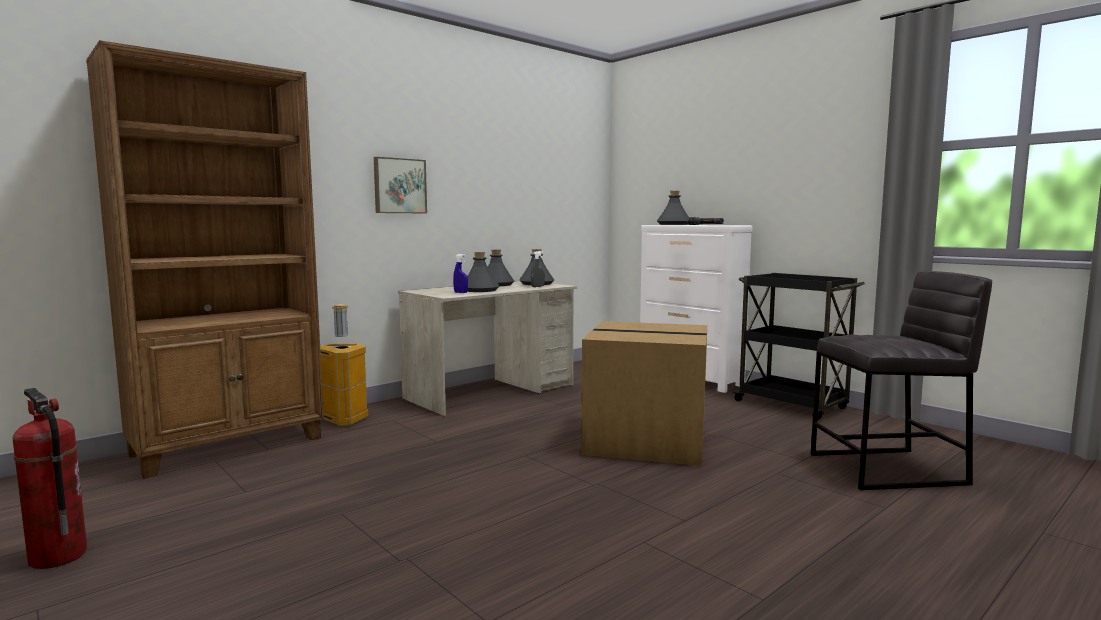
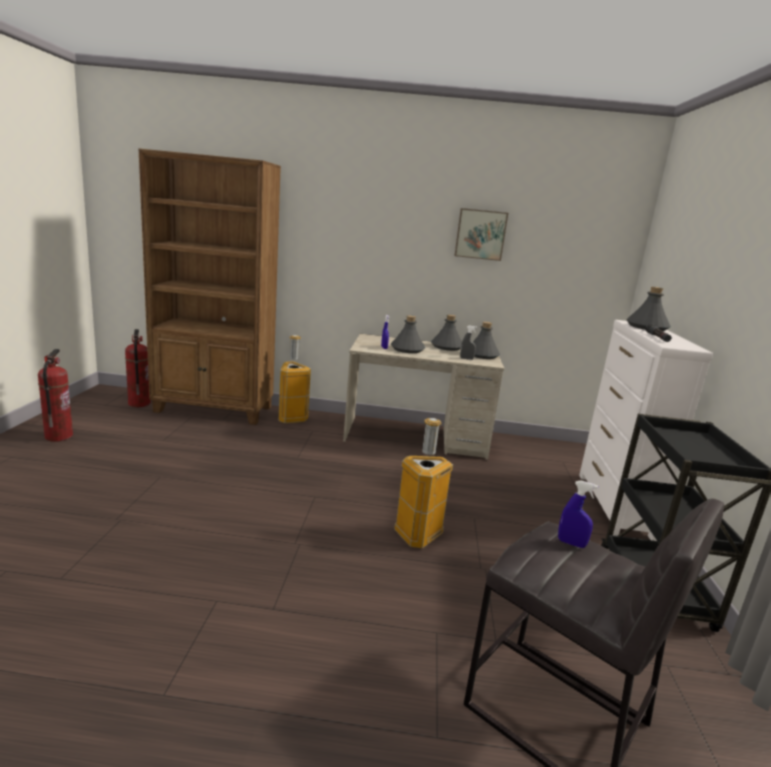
camera: 45 degrees right, 10 degrees up
picture [374,157,427,213] -> picture moved to [455,208,508,261]
cardboard box [581,321,707,466] -> trash can [394,418,453,548]
none -> fire extinguisher [125,329,151,407]
none -> blue spray bottle [558,480,598,548]

